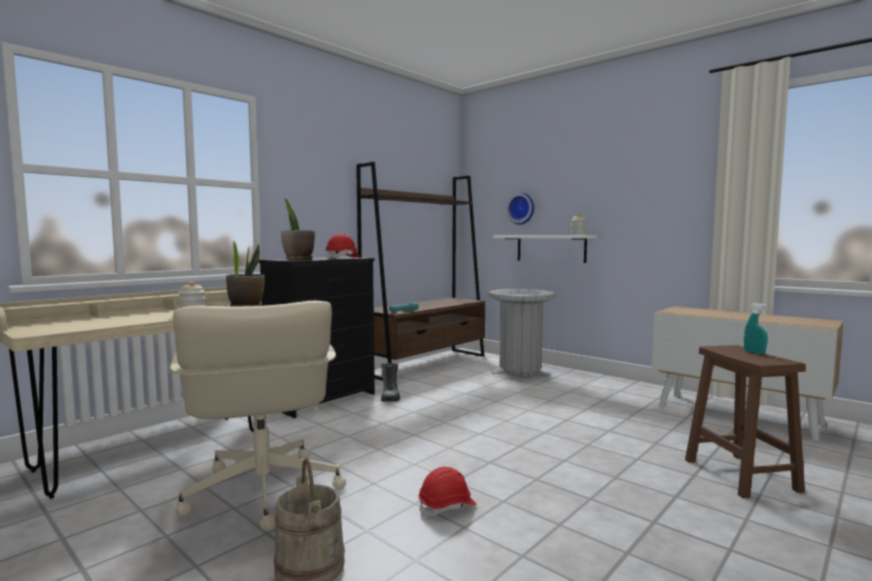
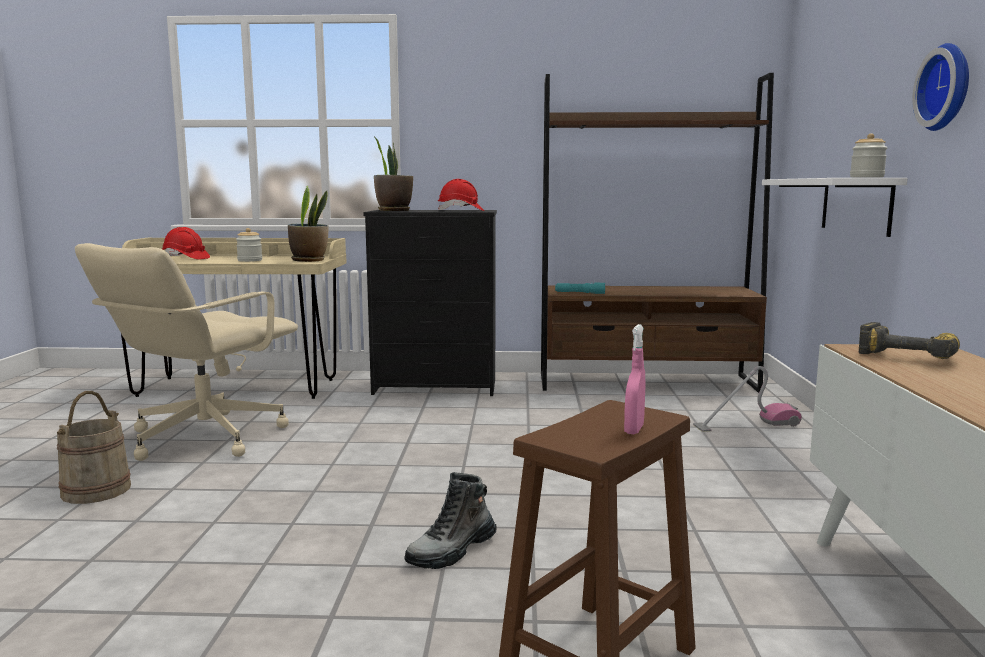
camera: 50 degrees right, 5 degrees up
boot [381,363,400,402] -> boot moved to [404,472,497,569]
red hard hat [418,467,476,516] -> red hard hat moved to [162,227,210,259]
grey trash can [488,289,556,381] -> vacuum cleaner [693,366,802,432]
wall clock [507,192,534,225] -> wall clock moved to [912,43,969,131]
turquoise spray bottle [744,303,768,354] -> pink spray bottle [624,324,645,434]
none -> power drill [859,322,960,359]

